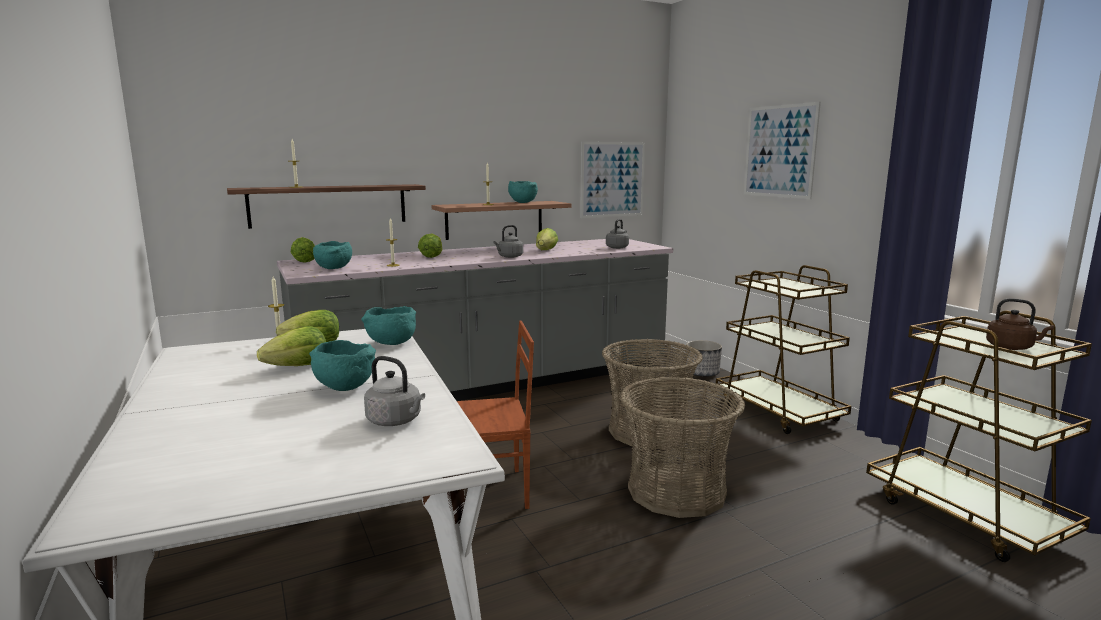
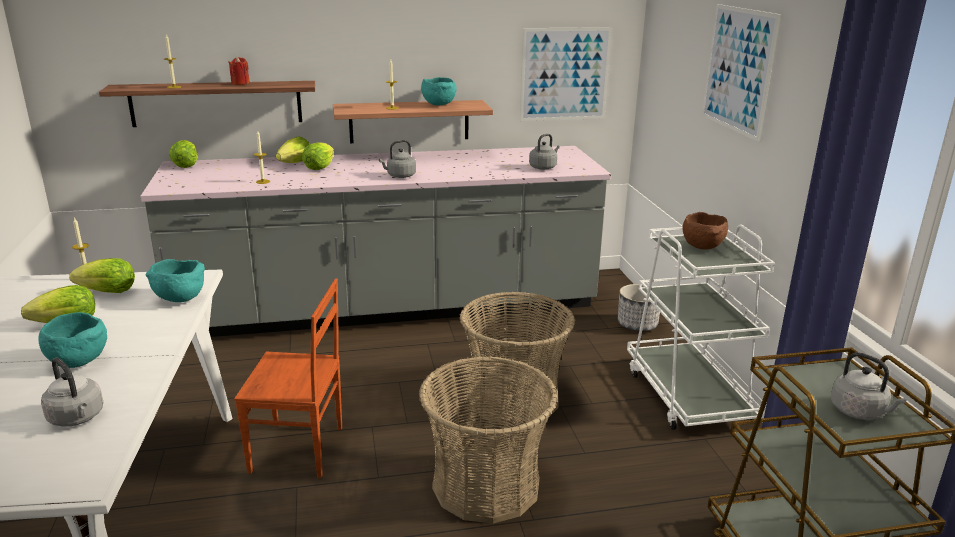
camera: 15 degrees right, 10 degrees up
turquoise bowl [313,241,352,269] -> none
lettuce [536,228,558,250] -> lettuce moved to [276,136,310,163]
brown cart [716,265,851,434] -> white cart [627,225,775,430]
brown kettle [986,298,1054,350] -> grey kettle [831,352,907,420]
none -> red candle [228,56,250,85]
none -> brown bowl [683,212,728,249]

